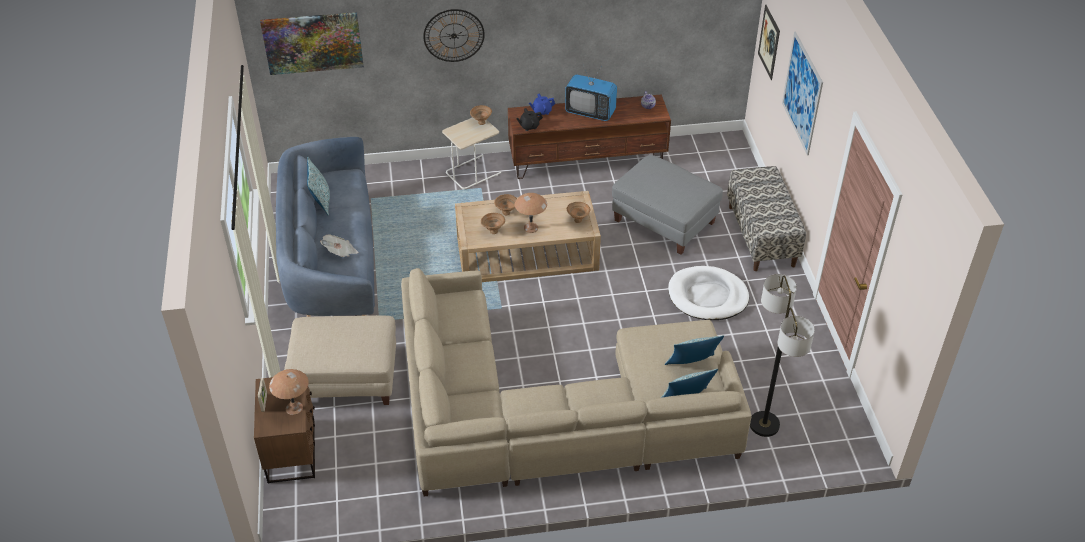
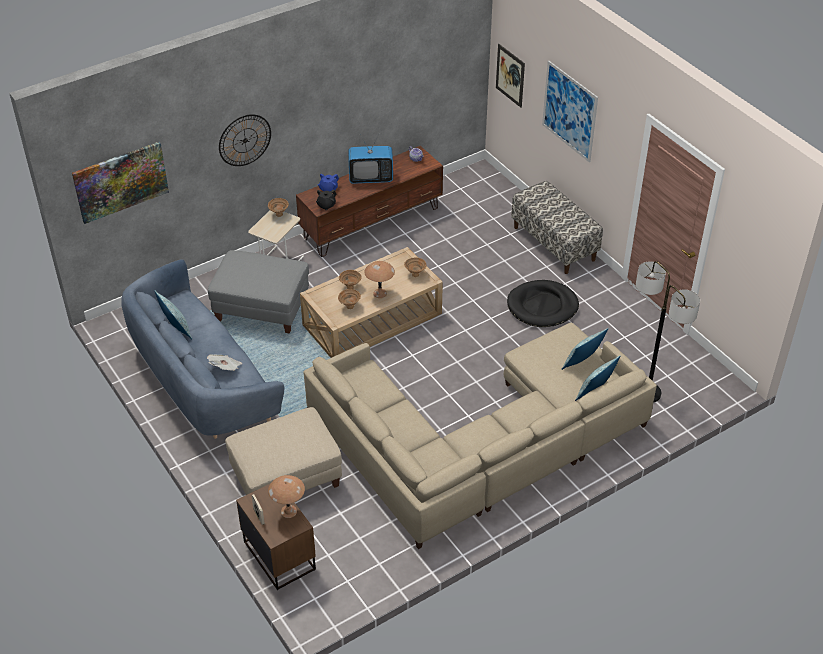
camera: 25 degrees left, 0 degrees up
grey ottoman [612,155,723,255] -> grey ottoman moved to [208,250,309,334]
white dog bed [668,266,749,320] -> black dog bed [507,280,579,327]

